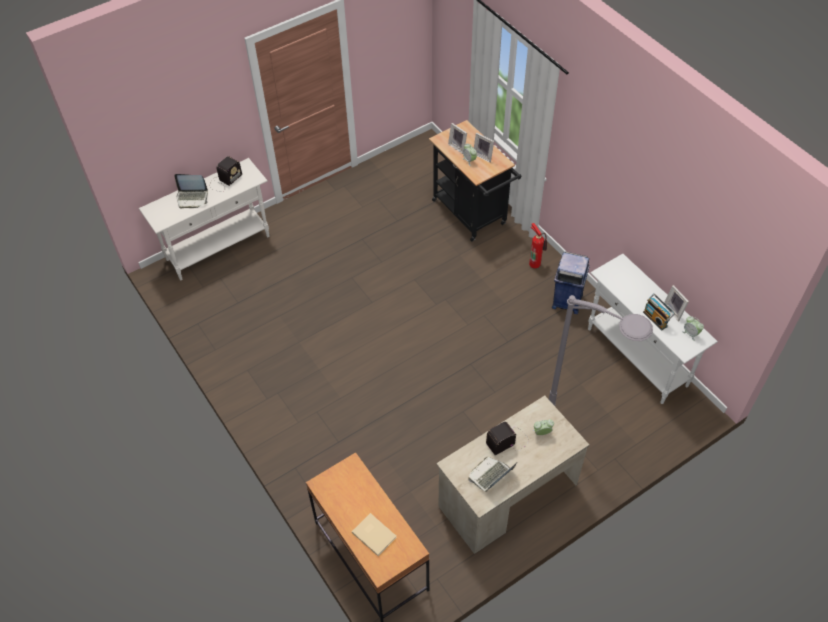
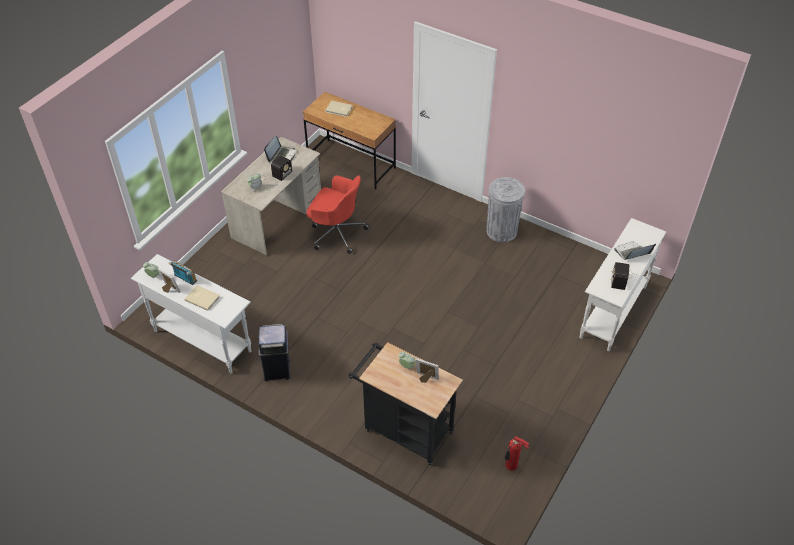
camera: 155 degrees right, 5 degrees down
picture frame [474,133,494,163] -> none
fire extinguisher [529,223,547,268] -> fire extinguisher moved to [505,436,529,471]
grey floor lamp [549,295,653,406] -> none
none -> beige book [184,285,220,311]
none -> red office chair [306,175,369,254]
none -> grey trash can [486,177,525,242]

